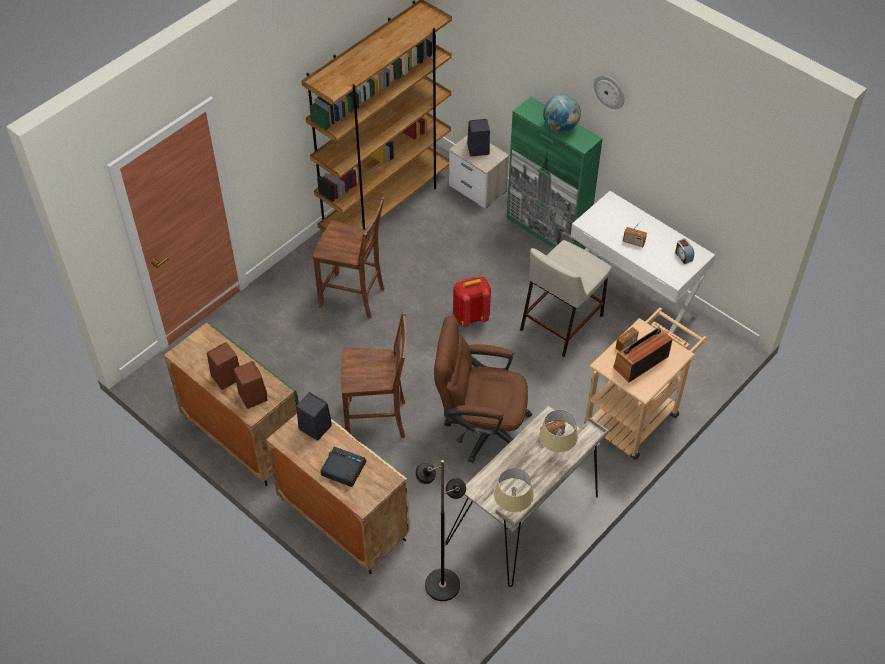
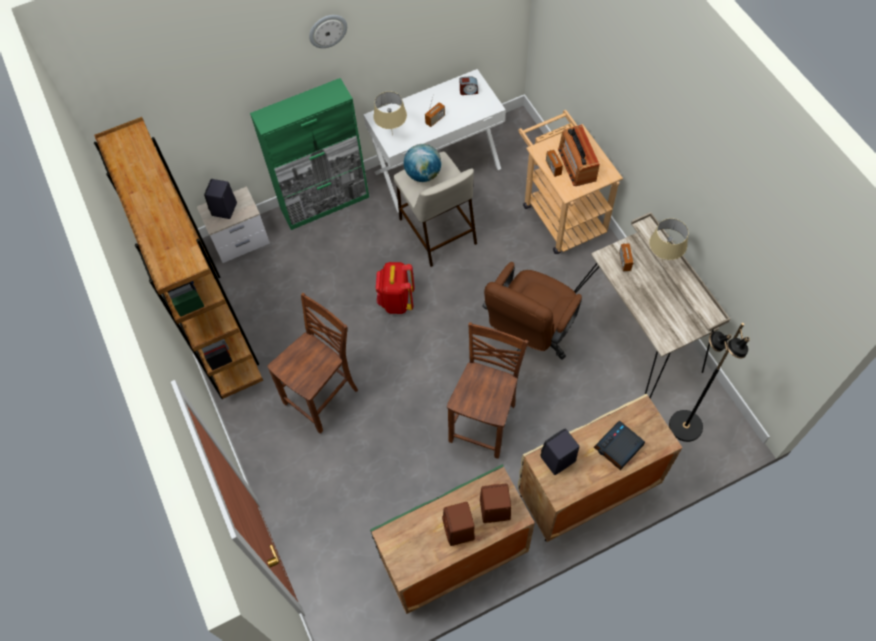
camera: 65 degrees left, 10 degrees up
beige table lamp [494,468,534,513] -> beige table lamp moved to [373,91,407,136]
globe [543,94,581,132] -> globe moved to [404,144,442,182]

